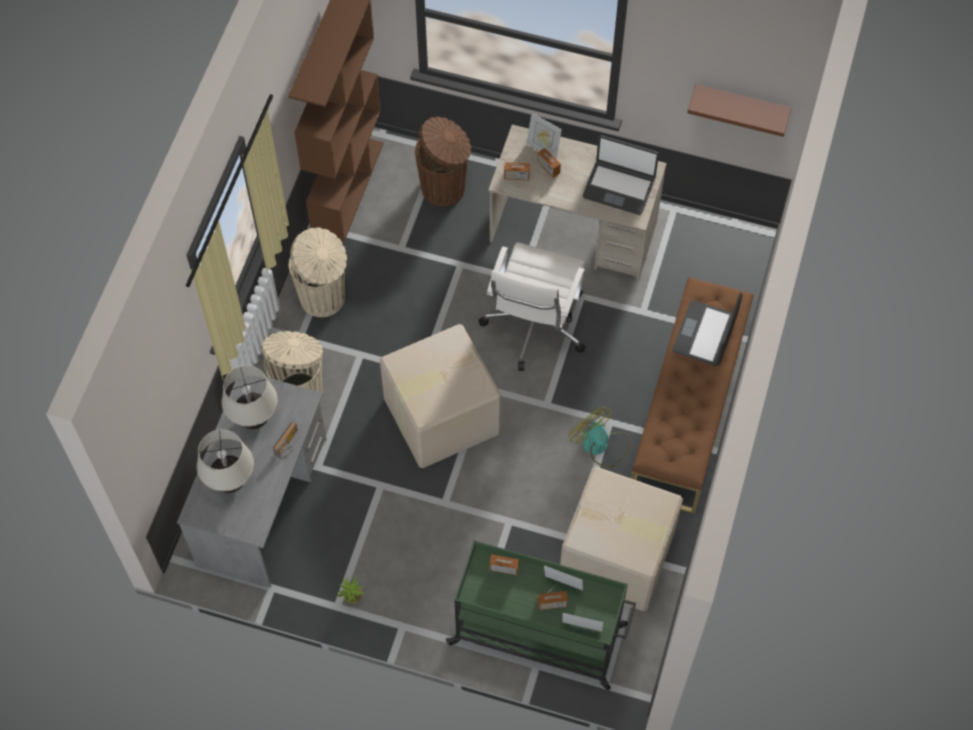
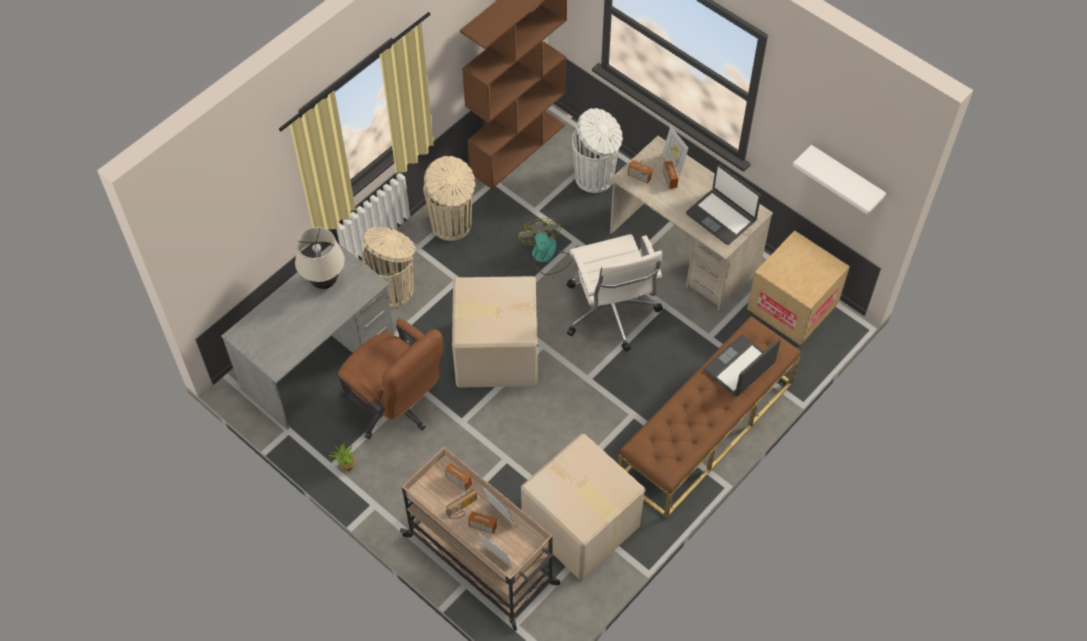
camera: 25 degrees right, 5 degrees down
beige table lamp [197,429,254,493] -> none
radio [273,422,298,459] -> radio moved to [446,490,478,519]
brown trash can [415,117,471,207] -> white trash can [572,108,623,193]
green cart [446,540,636,690] -> beige cart [400,447,560,631]
white office chair [478,242,586,371] -> white office chair turned 60 degrees counterclockwise [567,234,663,352]
fan [569,406,630,468] -> fan moved to [518,218,572,275]
brown shelf [688,84,792,137] -> white shelf [792,145,886,215]
none -> brown office chair [338,319,443,439]
none -> cardboard box [747,230,850,345]

